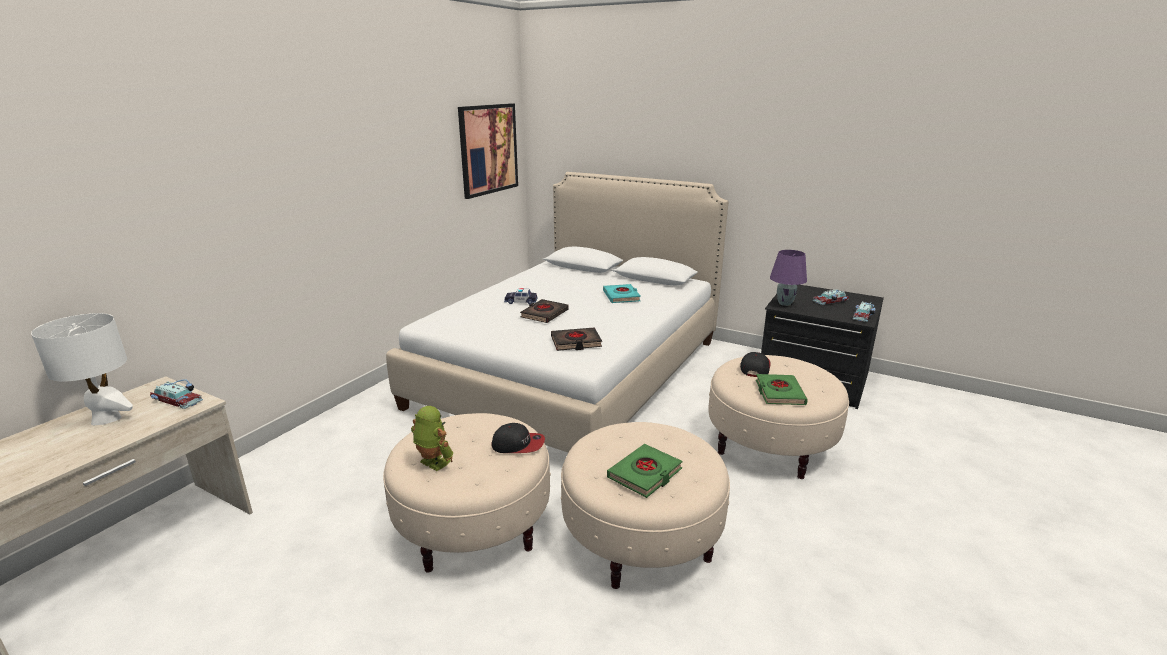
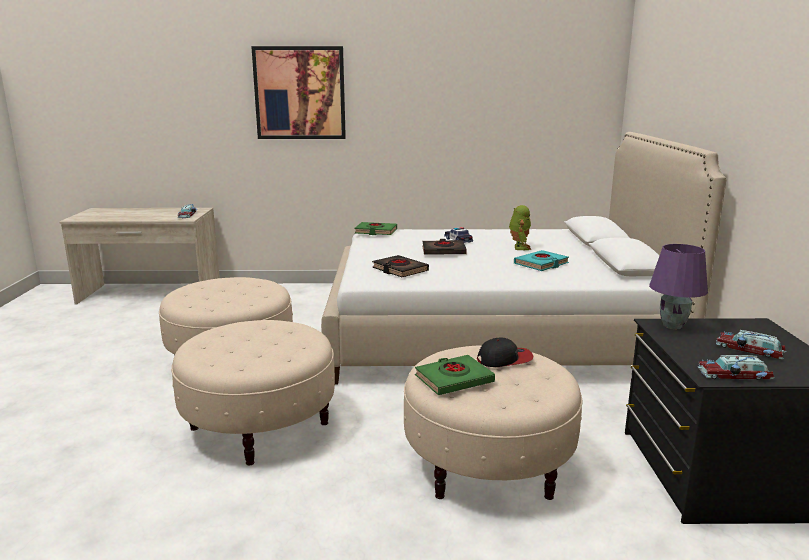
camera: 60 degrees right, 5 degrees down
white table lamp [31,313,133,425] -> none
toy robot [411,406,453,471] -> toy robot moved to [509,205,531,250]
picture [458,103,518,199] -> picture moved to [251,46,346,139]
cap [491,423,545,453] -> none
green book [607,444,683,498] -> green book moved to [355,222,397,235]

